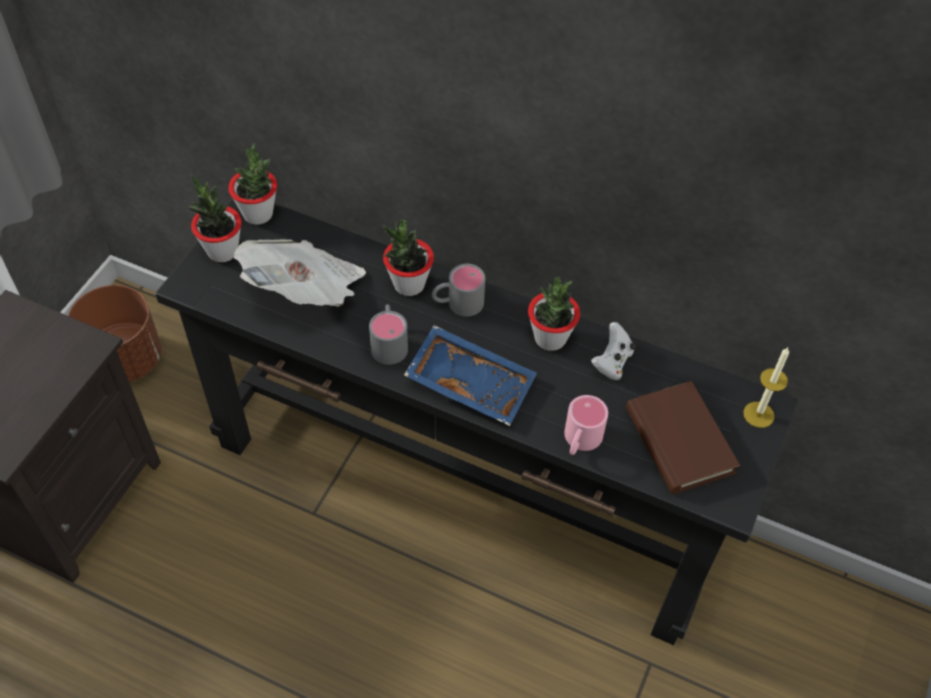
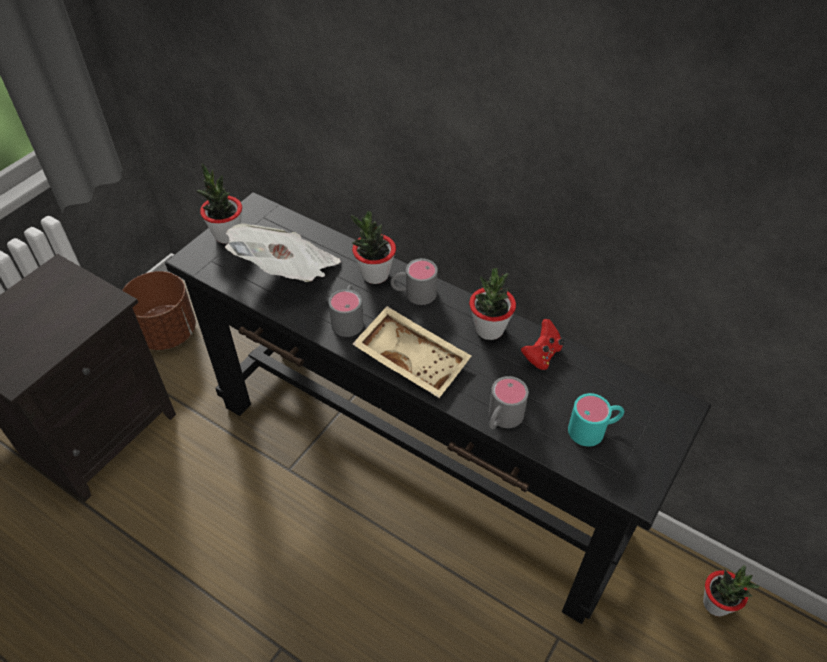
camera: 10 degrees right, 5 degrees down
potted plant [228,143,277,225] -> potted plant moved to [703,565,760,616]
blue tray [404,325,537,426] -> beige tray [353,306,471,398]
pink mug [564,395,608,455] -> grey mug [489,376,528,429]
white game controller [591,322,636,380] -> red game controller [521,319,564,370]
brown book [626,381,740,494] -> turquoise mug [568,393,624,446]
candle [743,347,789,428] -> none

